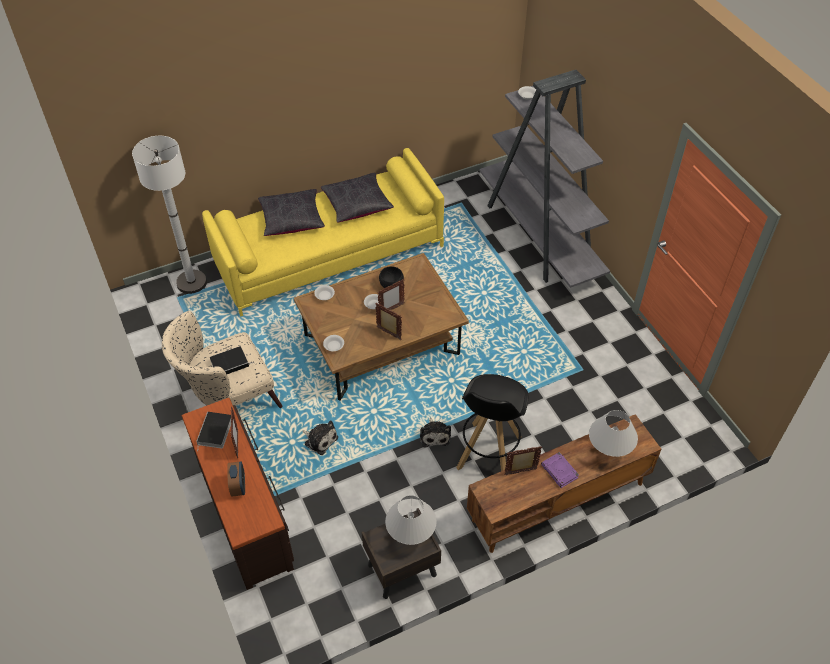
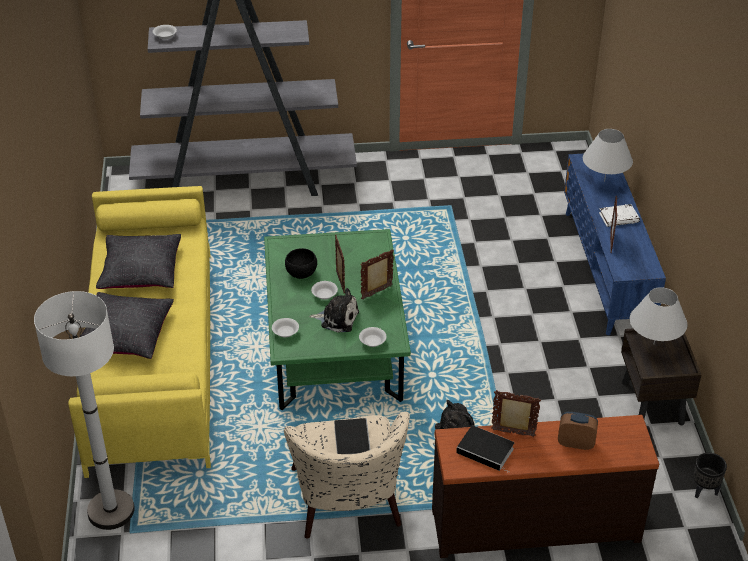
camera: 70 degrees left, 10 degrees down
brown coffee table [294,253,469,400] -> green coffee table [264,229,411,410]
plush toy [420,418,451,448] -> plush toy moved to [309,288,359,332]
black stool [456,374,528,471] -> none
brown tv stand [467,414,661,553] -> blue tv stand [564,154,666,335]
purple book [541,452,579,488] -> white book [599,204,640,227]
none -> black planter [693,453,727,498]

